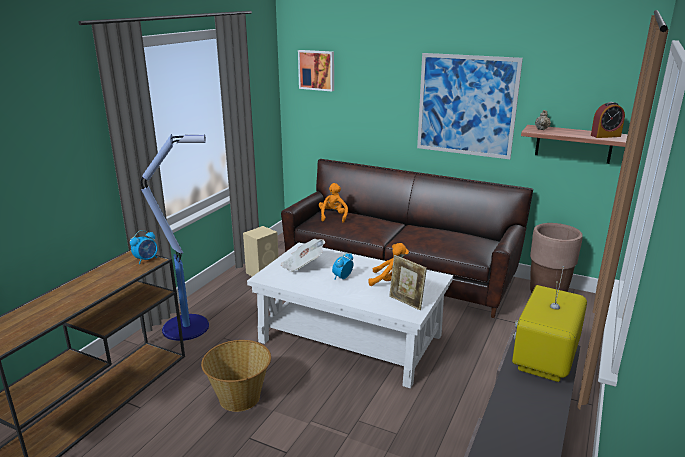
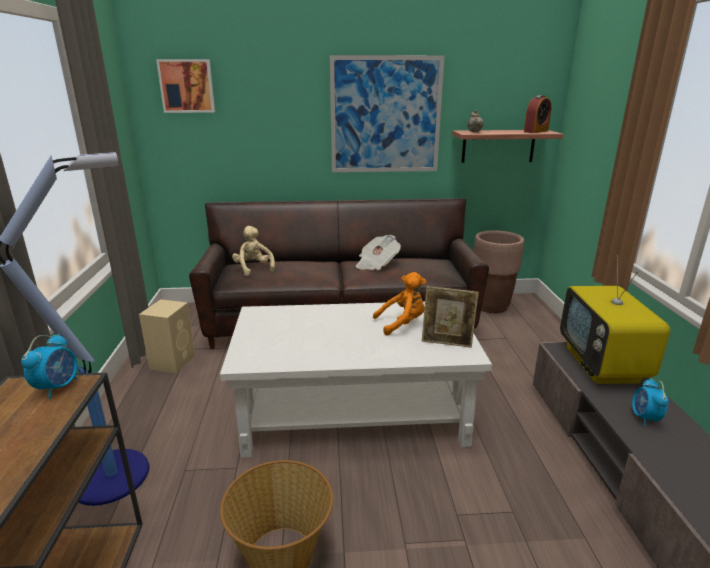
camera: 30 degrees left, 0 degrees up
newspaper [281,239,325,272] -> newspaper moved to [356,235,401,270]
orange plush toy [319,183,348,223] -> beige plush toy [232,226,275,276]
alarm clock [332,253,354,280] -> alarm clock moved to [632,378,669,426]

